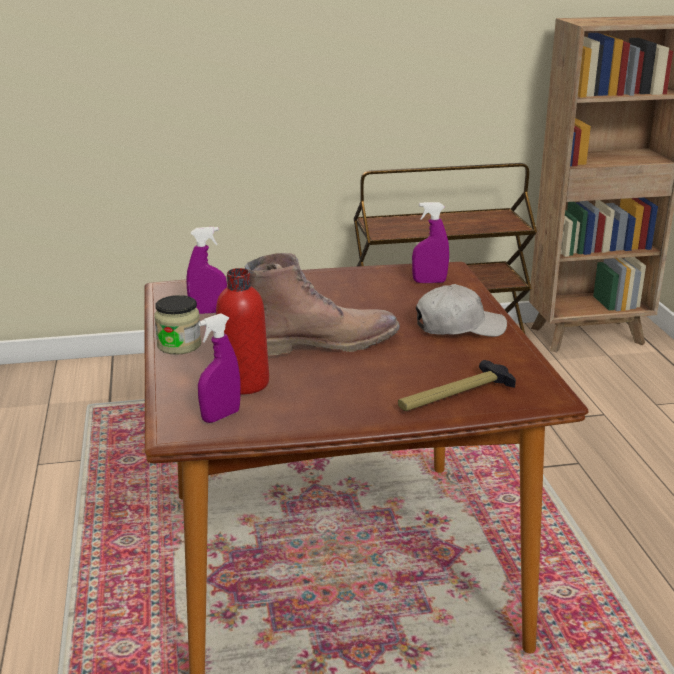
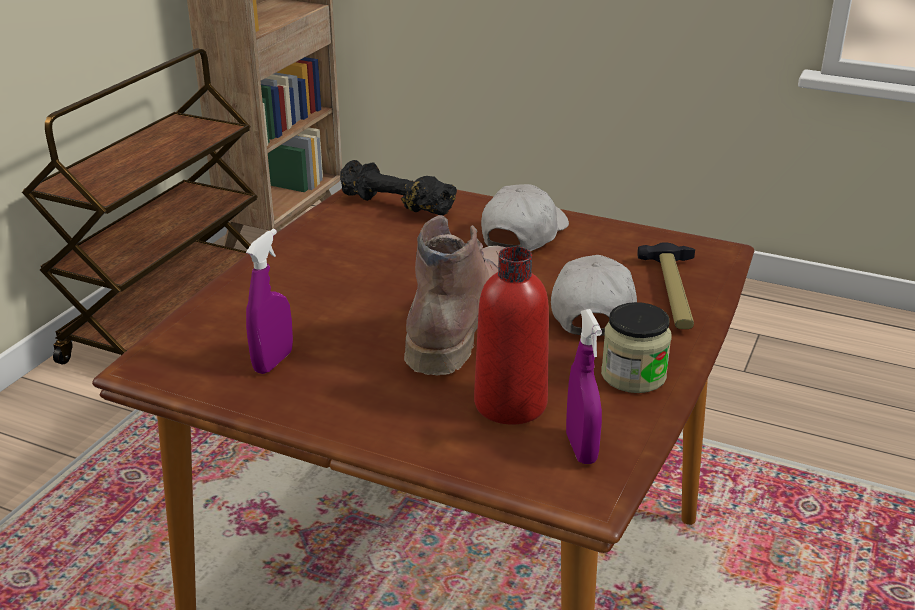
camera: 55 degrees left, 5 degrees up
jar [154,295,201,355] -> jar moved to [601,302,672,393]
purple spray bottle [412,202,449,283] -> black dumbbell [340,160,457,215]
none -> white cap [551,255,637,336]

